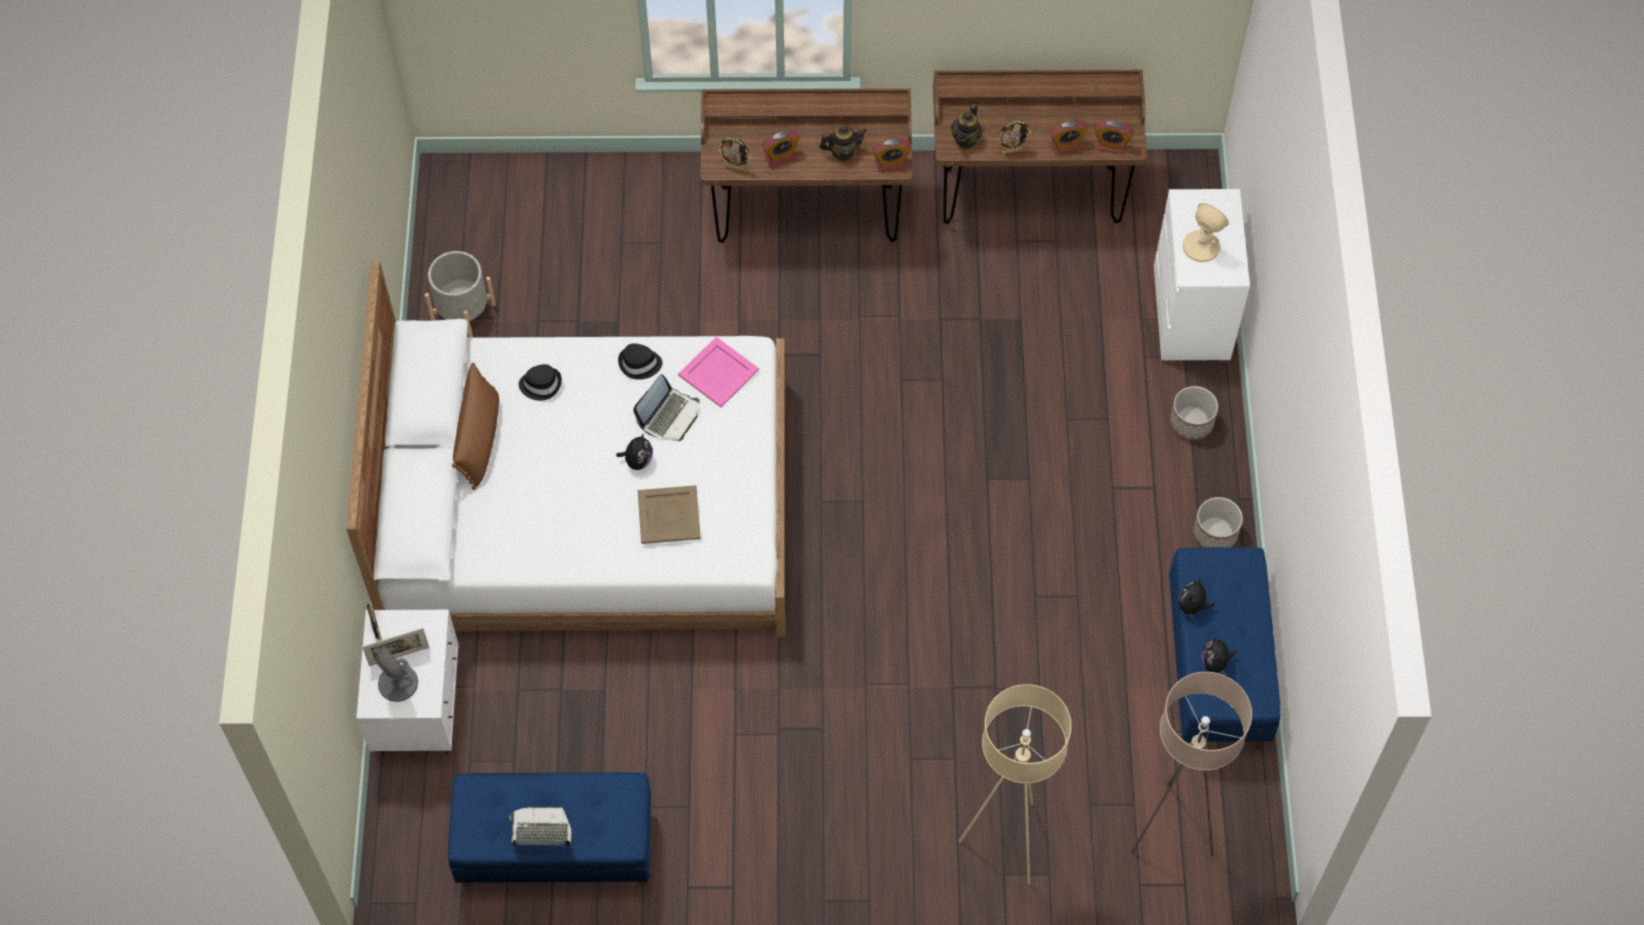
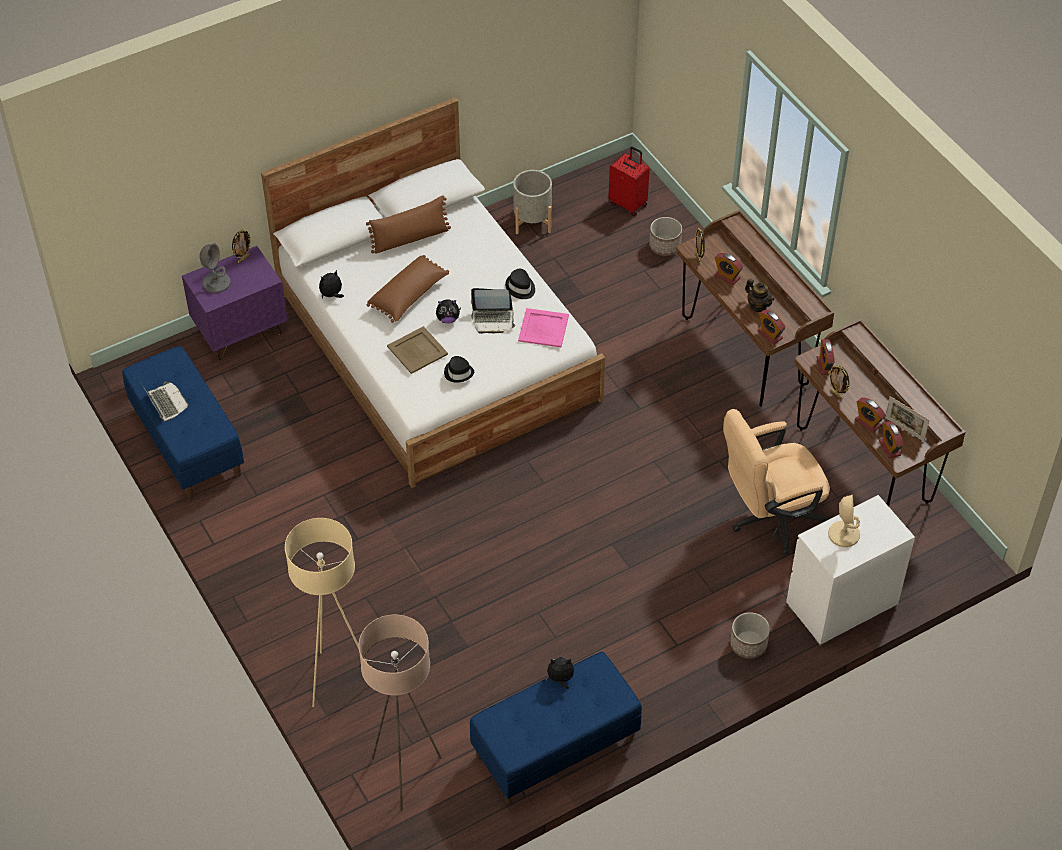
camera: 60 degrees right, 10 degrees down
white nightstand [356,609,459,755] -> purple nightstand [182,246,288,360]
picture frame [362,628,429,666] -> picture frame moved to [885,396,930,441]
black hat [519,364,562,401] -> black hat moved to [444,356,474,383]
teapot [951,103,982,148] -> alarm clock [816,339,835,375]
planter [1193,497,1243,547] -> planter moved to [649,217,682,256]
plush toy [1201,634,1236,675] -> plush toy moved to [319,270,344,299]
none -> brown pillow [367,255,449,323]
none -> red suitcase [608,147,650,216]
none -> beige office chair [723,409,830,555]

